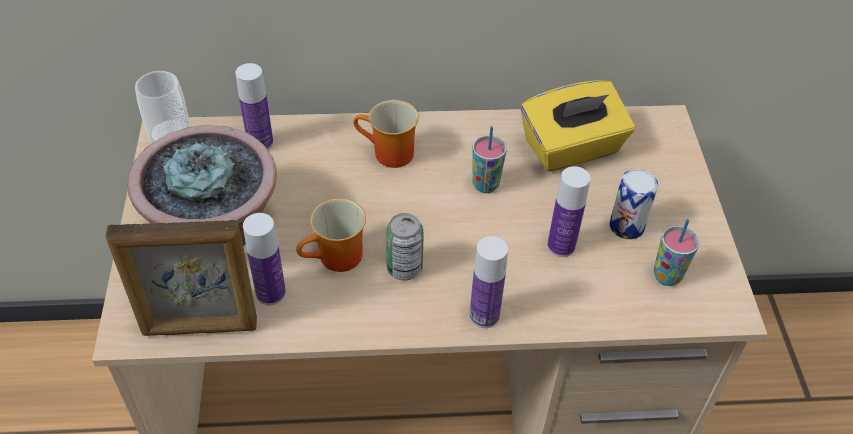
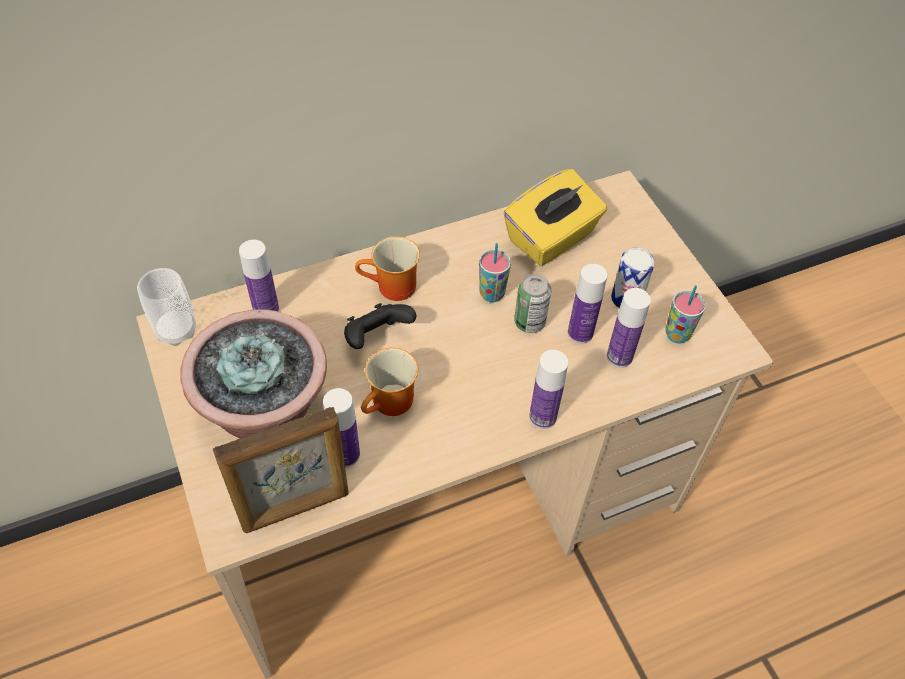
camera: 20 degrees left, 5 degrees up
can [386,213,424,280] -> can moved to [514,274,551,333]
none -> black game controller [344,303,416,349]
none -> bottle [607,288,651,368]

